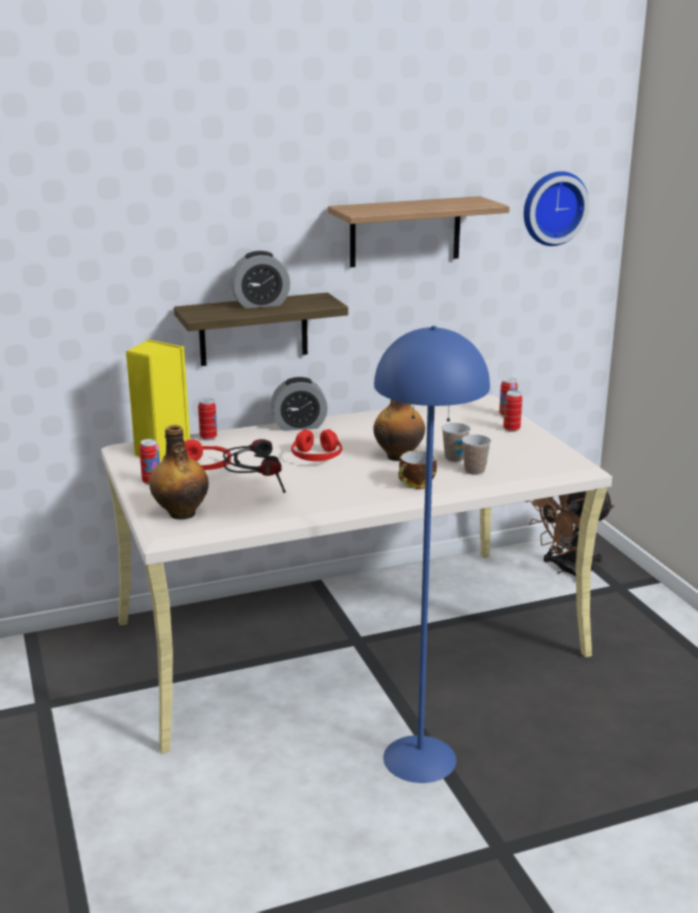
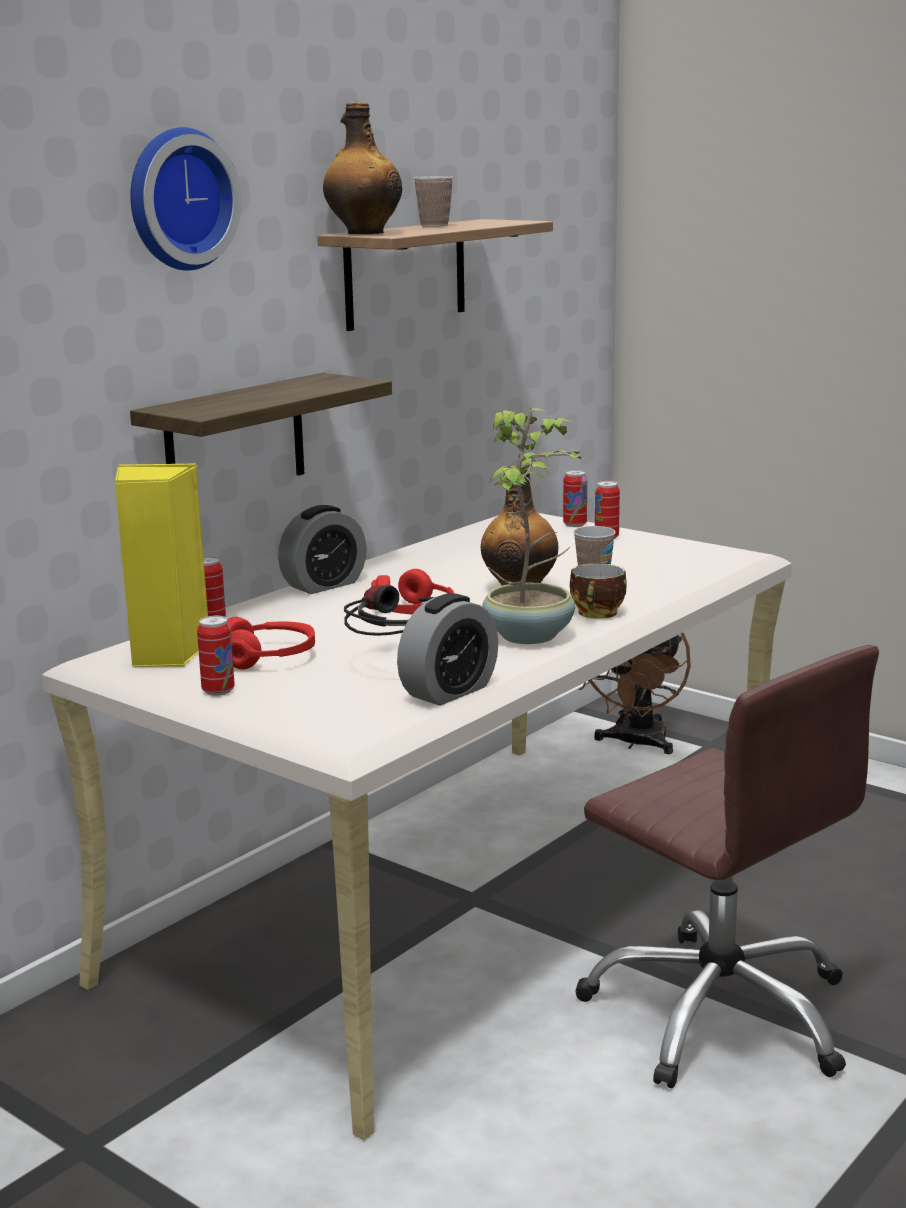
camera: 30 degrees left, 5 degrees down
bottle [149,425,209,520] -> bottle moved to [323,102,402,234]
alarm clock [230,251,290,308] -> alarm clock moved to [397,593,498,706]
blue floor lamp [374,326,490,783] -> brown office chair [575,645,879,1088]
cup [461,434,491,475] -> cup moved to [413,176,454,227]
wall clock [524,171,590,246] -> wall clock moved to [130,127,242,271]
none -> potted plant [482,408,586,644]

